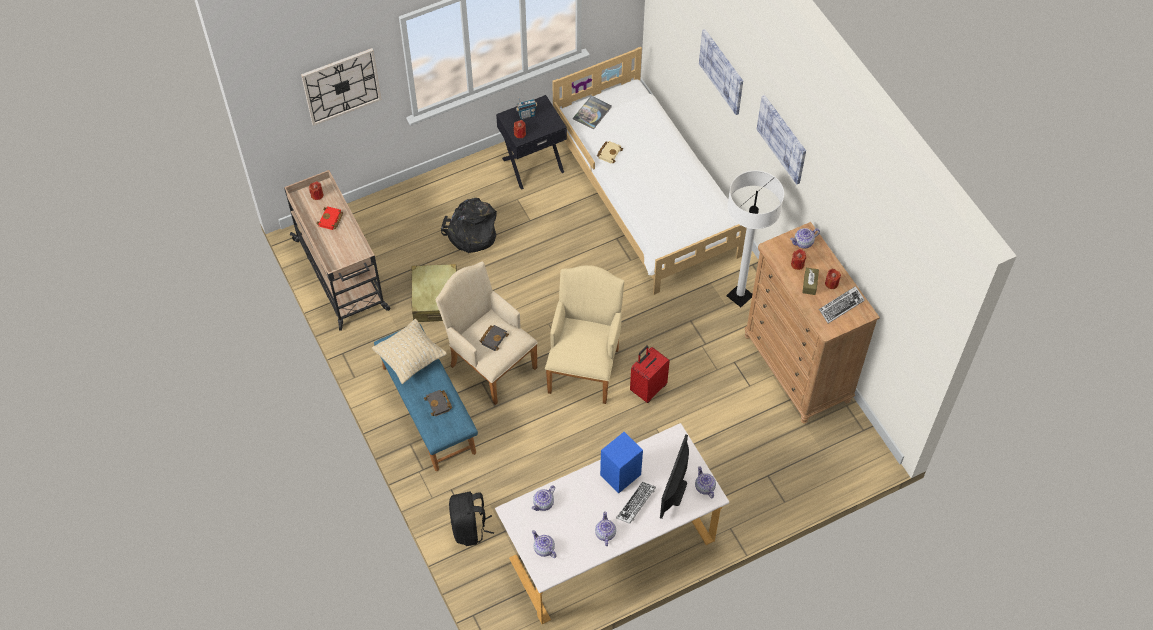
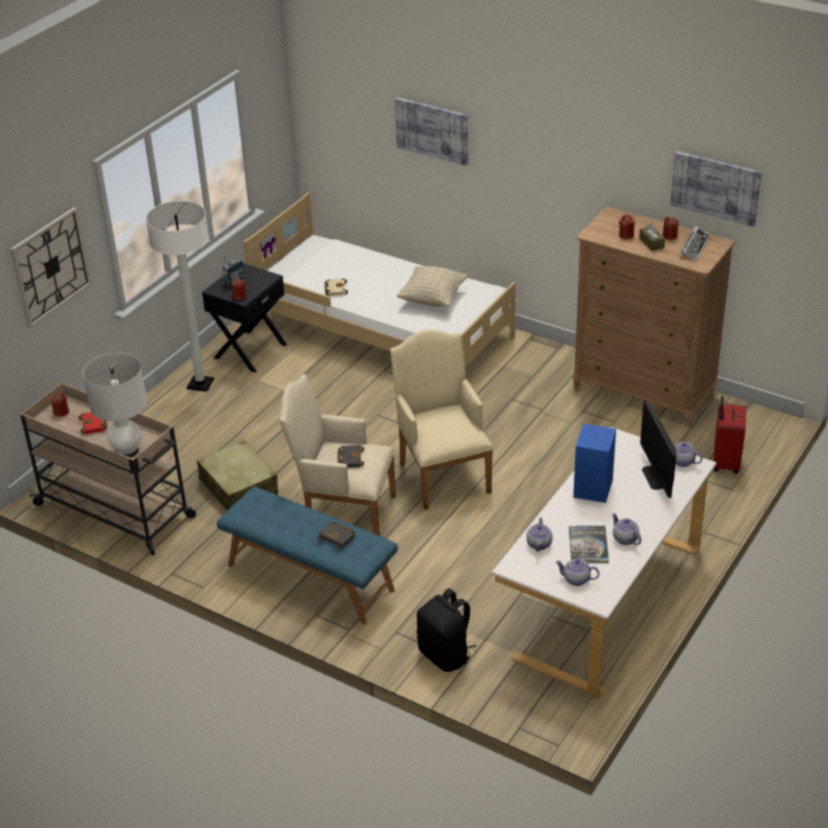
camera: 30 degrees left, 20 degrees down
beige pillow [372,319,447,384] -> beige pillow moved to [397,266,467,307]
black backpack [441,198,497,253] -> none
book [573,95,612,129] -> book moved to [569,526,609,563]
keyboard [616,481,656,524] -> none
red suitcase [630,345,670,403] -> red suitcase moved to [713,396,746,473]
white floor lamp [727,170,784,307] -> white floor lamp moved to [146,201,214,392]
picture [757,95,806,184] -> picture moved to [670,151,762,227]
teapot [790,228,820,249] -> none
none -> white table lamp [83,353,147,457]

